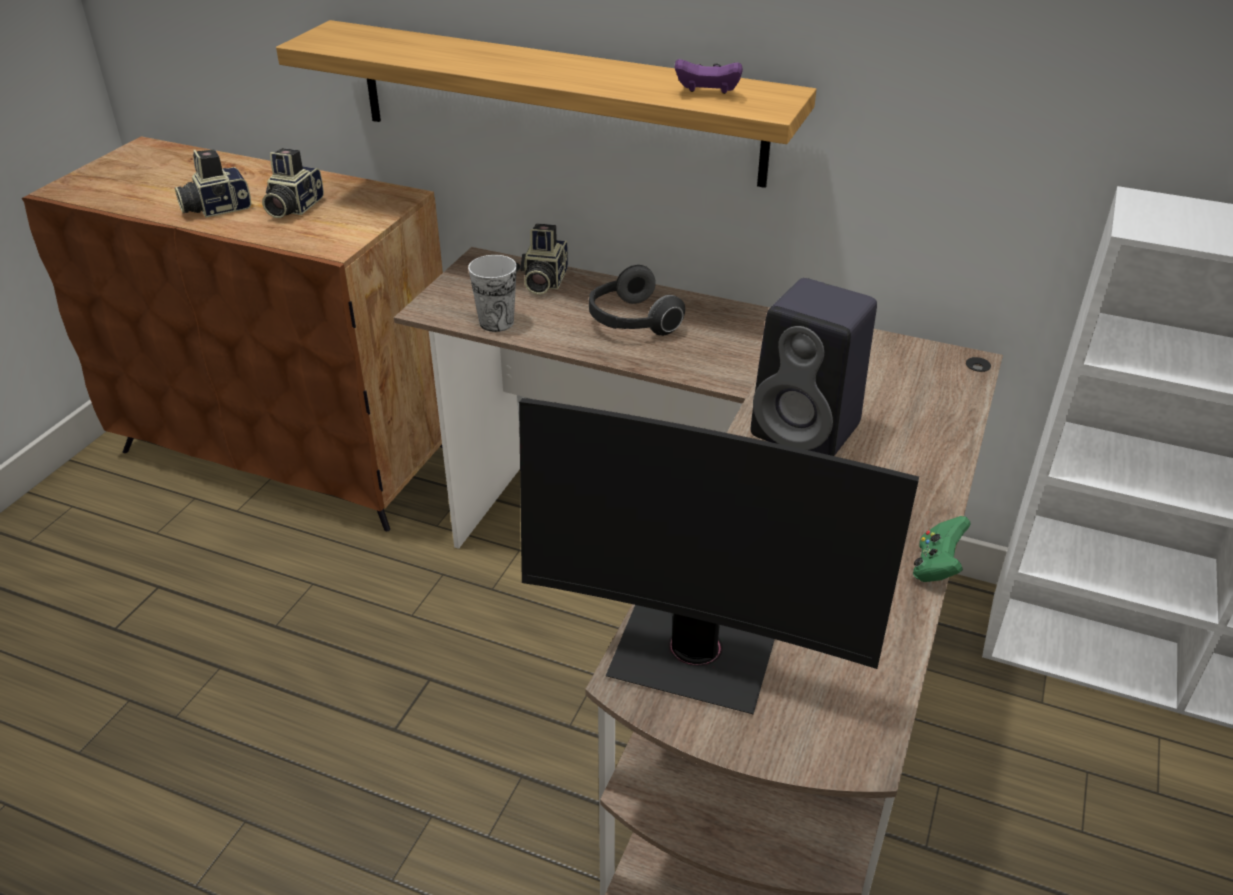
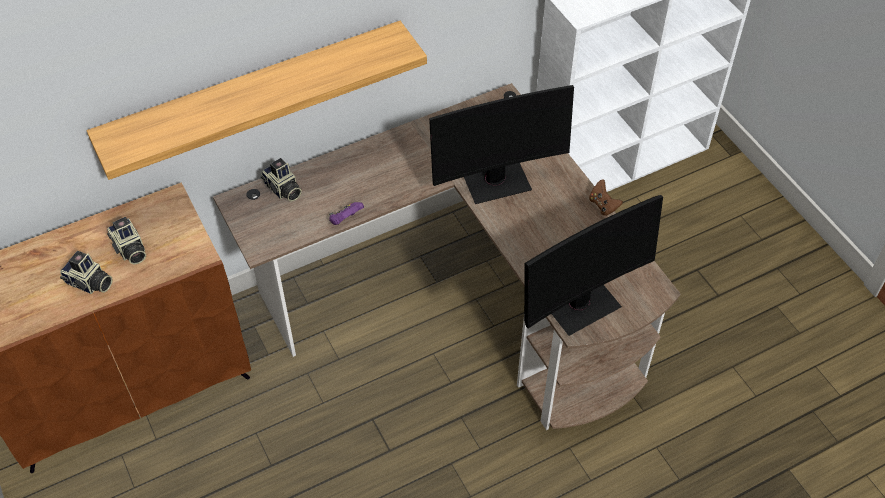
camera: 50 degrees left, 15 degrees up
camera [175,150,252,218] -> camera turned 75 degrees counterclockwise [60,251,112,294]
cup [468,255,517,332] -> none
headphones [589,265,685,336] -> none
purple game controller [675,59,743,94] -> purple game controller moved to [329,202,364,225]
black speaker [751,278,877,456] -> monitor [429,85,574,204]
green game controller [913,516,971,582] -> brown game controller [589,180,623,216]

